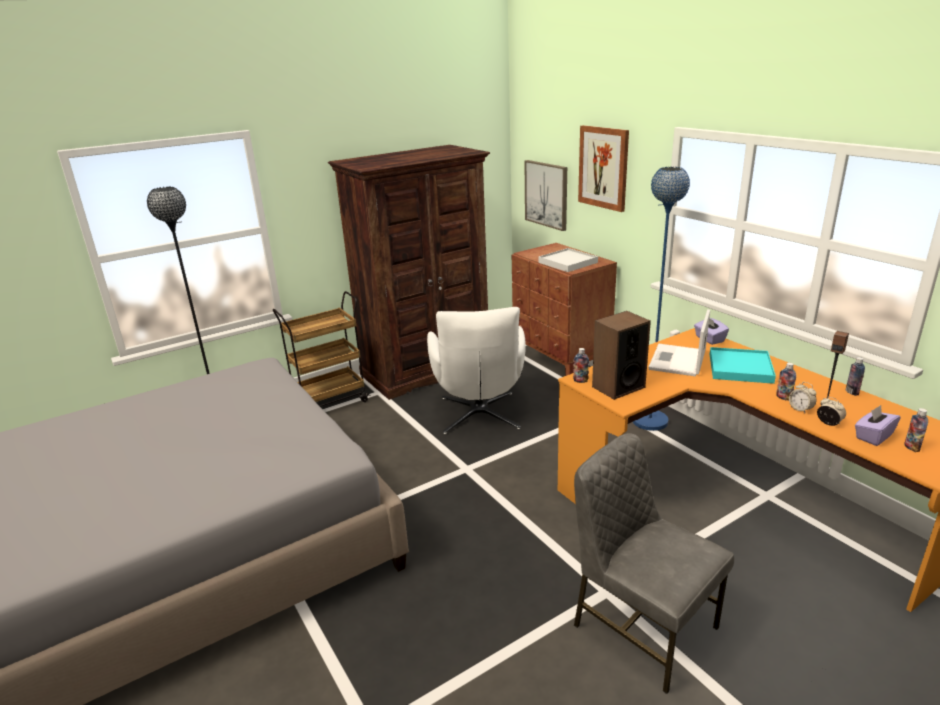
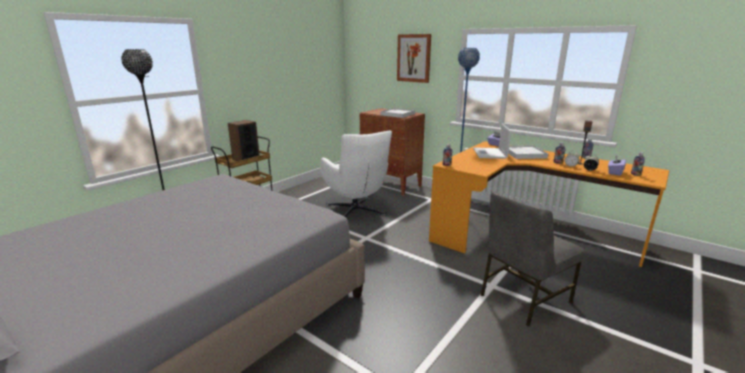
camera: 20 degrees left, 5 degrees down
brown wardrobe [328,145,490,400] -> none
picture [524,160,567,231] -> none
grey chair [574,433,734,694] -> grey chair turned 60 degrees counterclockwise [481,191,586,326]
speaker [592,311,651,400] -> speaker moved to [228,120,260,161]
turquoise tray [710,347,776,384] -> white tray [508,145,548,159]

